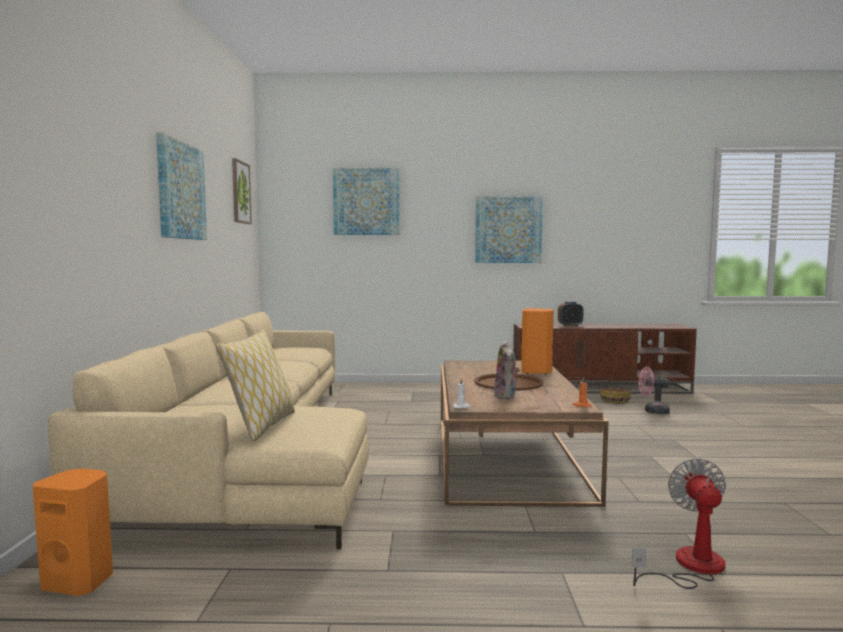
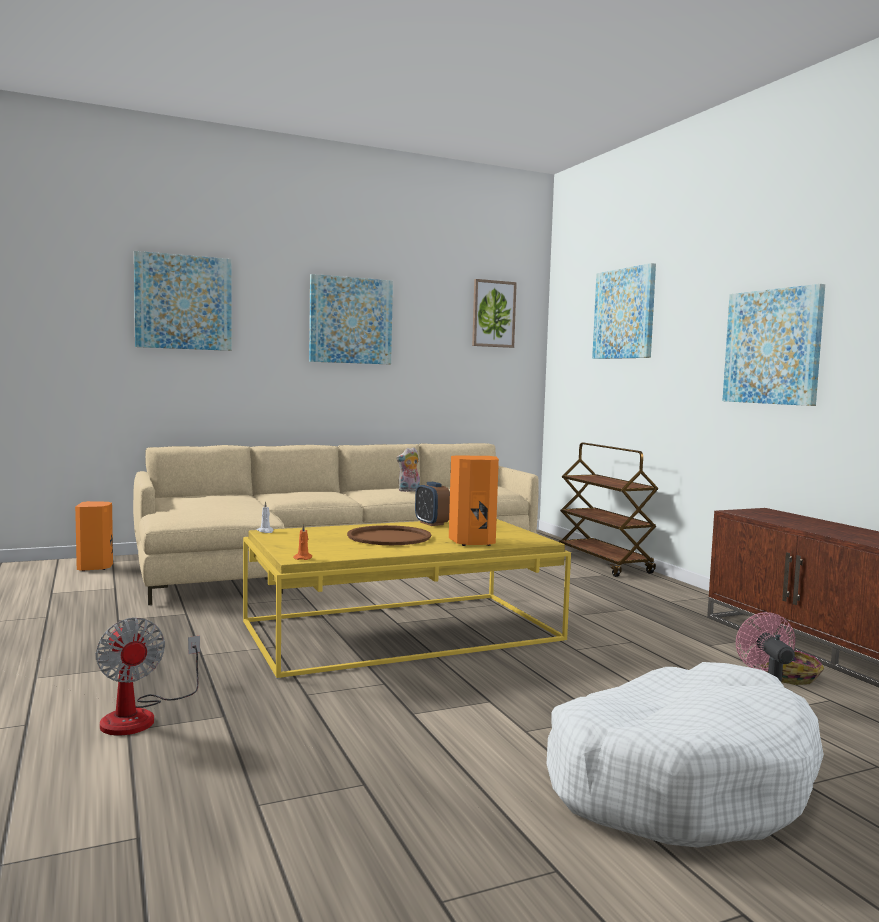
camera: 65 degrees right, 0 degrees up
pillow [216,329,295,441] -> none
brown coffee table [441,360,609,508] -> yellow coffee table [243,519,571,679]
plush toy [494,340,520,399] -> plush toy moved to [396,447,420,492]
alarm clock [558,302,584,326] -> alarm clock moved to [415,482,450,526]
fan [632,458,726,589] -> fan turned 75 degrees clockwise [96,617,200,735]
none -> picture [134,251,231,351]
none -> white dog bed [546,662,824,848]
none -> brown cart [559,443,659,577]

